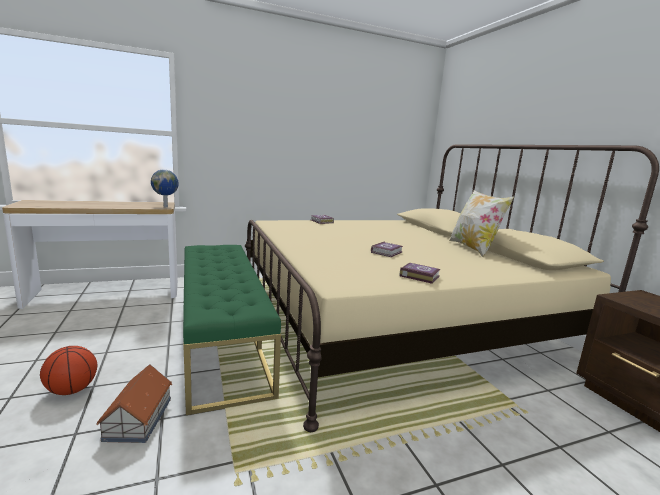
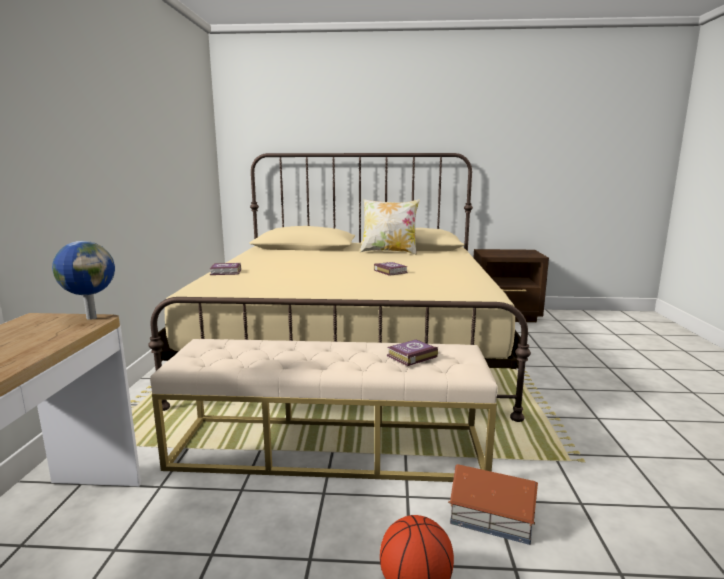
camera: 65 degrees left, 0 degrees up
green bench [183,245,281,415] -> beige bench [150,339,498,482]
book [400,263,441,284] -> book moved to [387,339,438,366]

